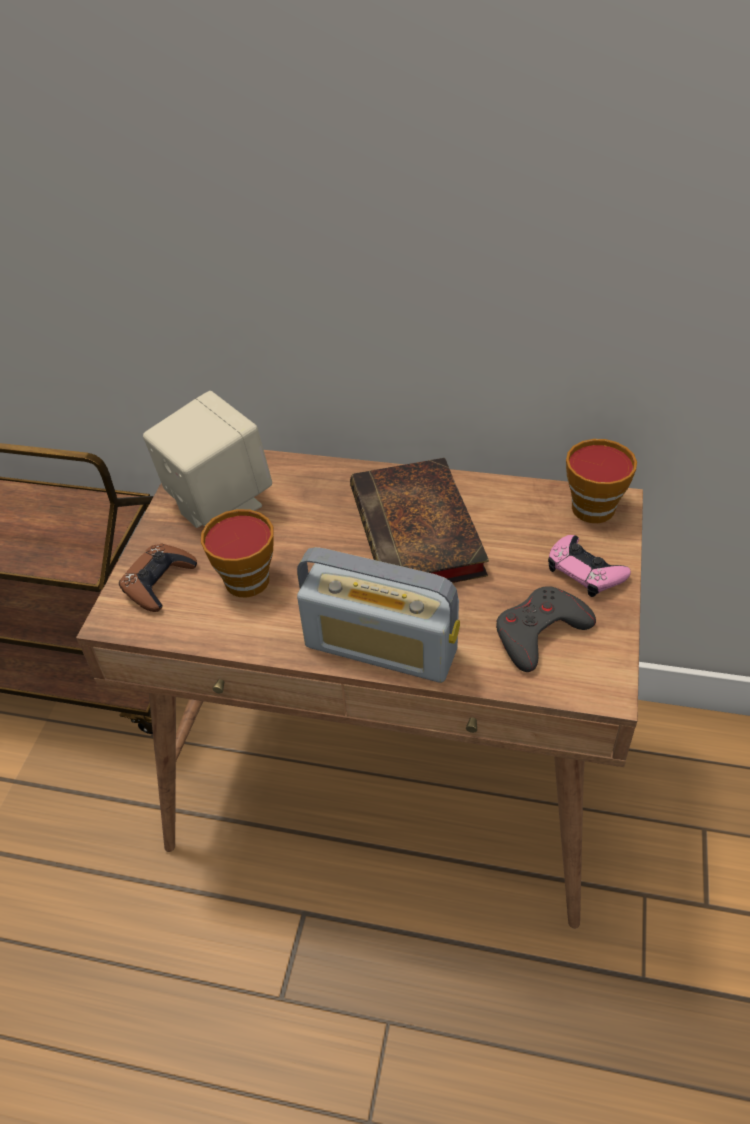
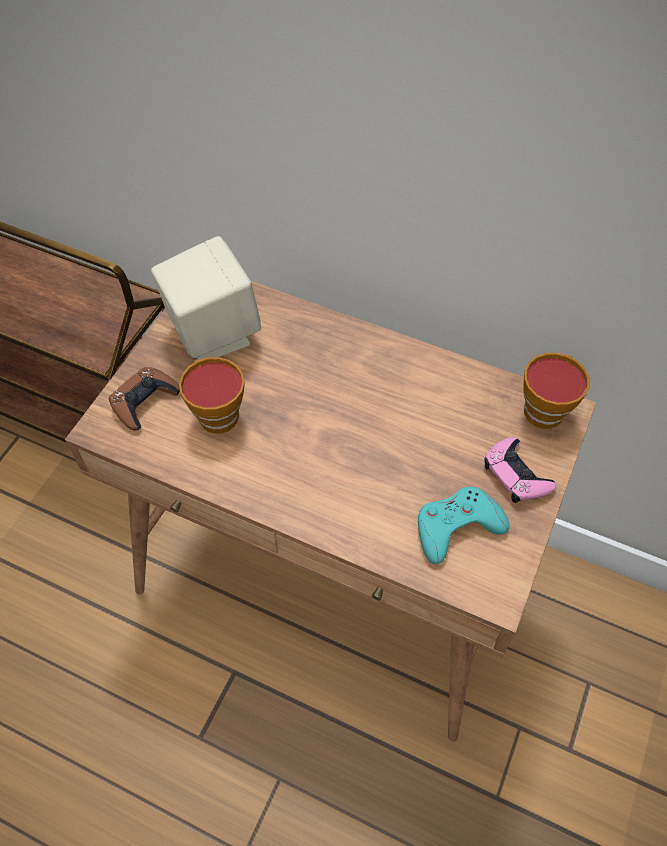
camera: 10 degrees right, 10 degrees up
radio [297,547,460,683] -> none
book [350,458,489,583] -> none
grey game controller [496,586,596,672] -> turquoise game controller [418,487,509,564]

